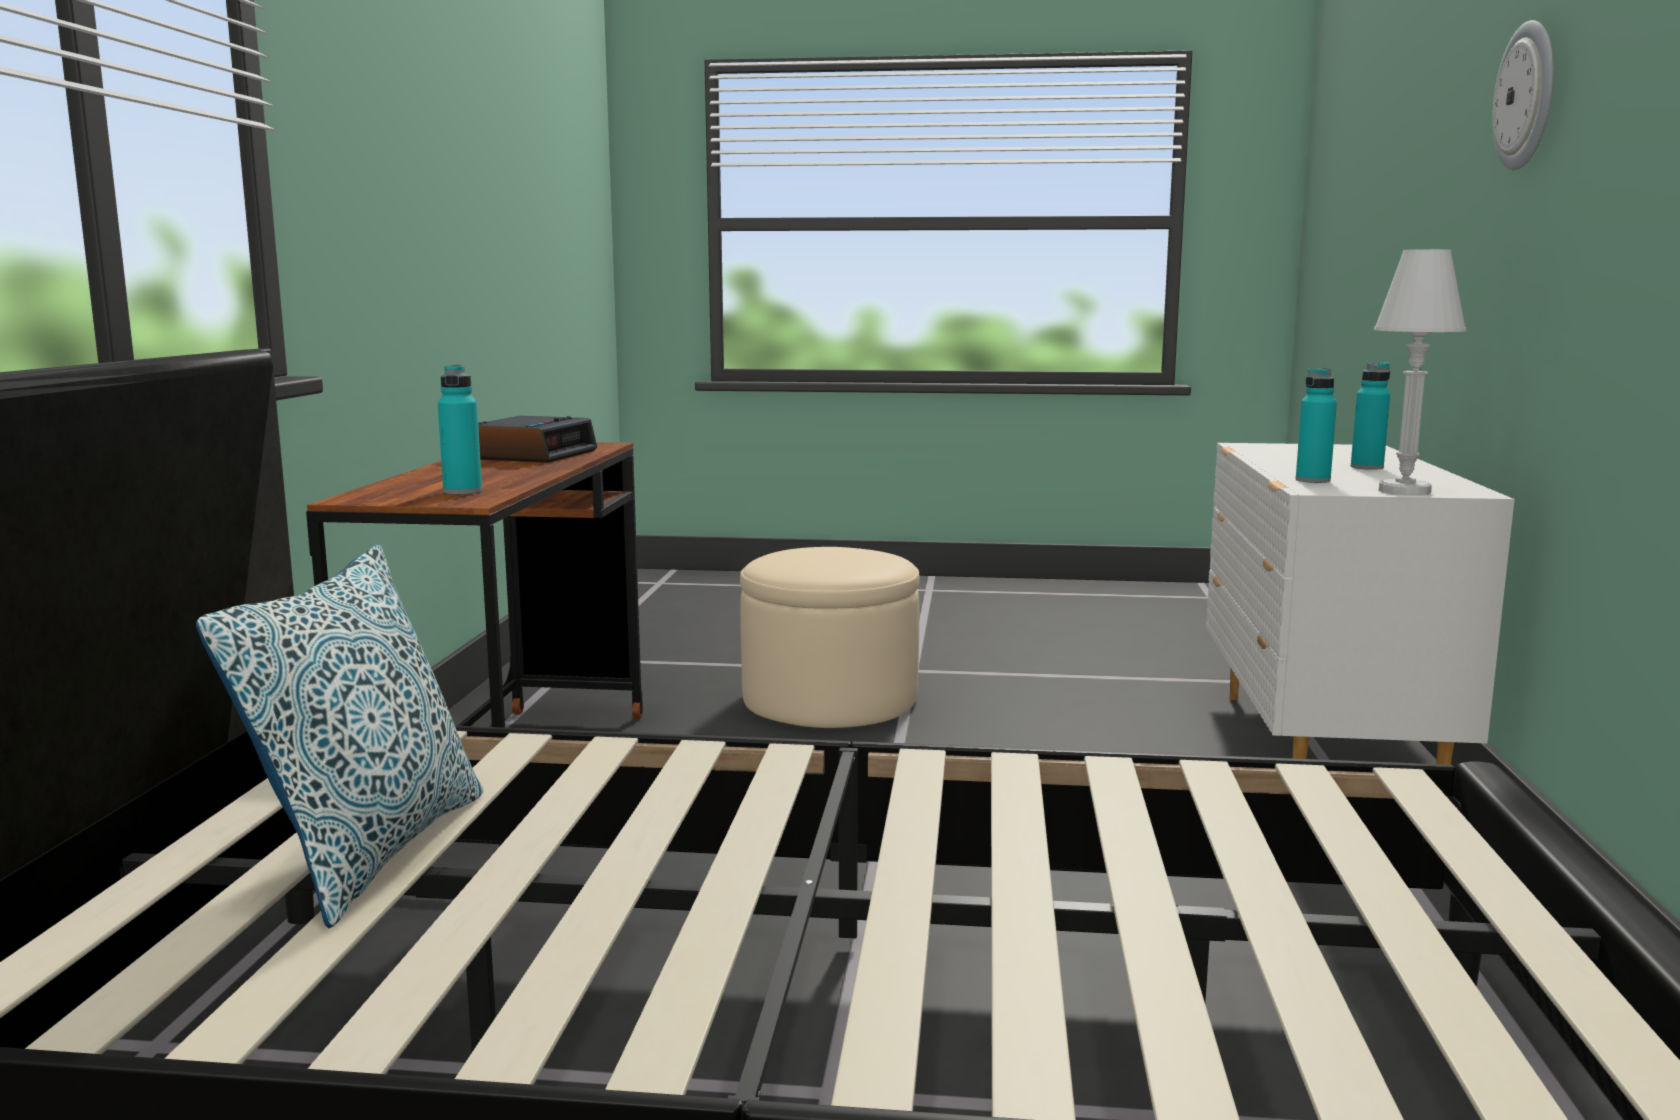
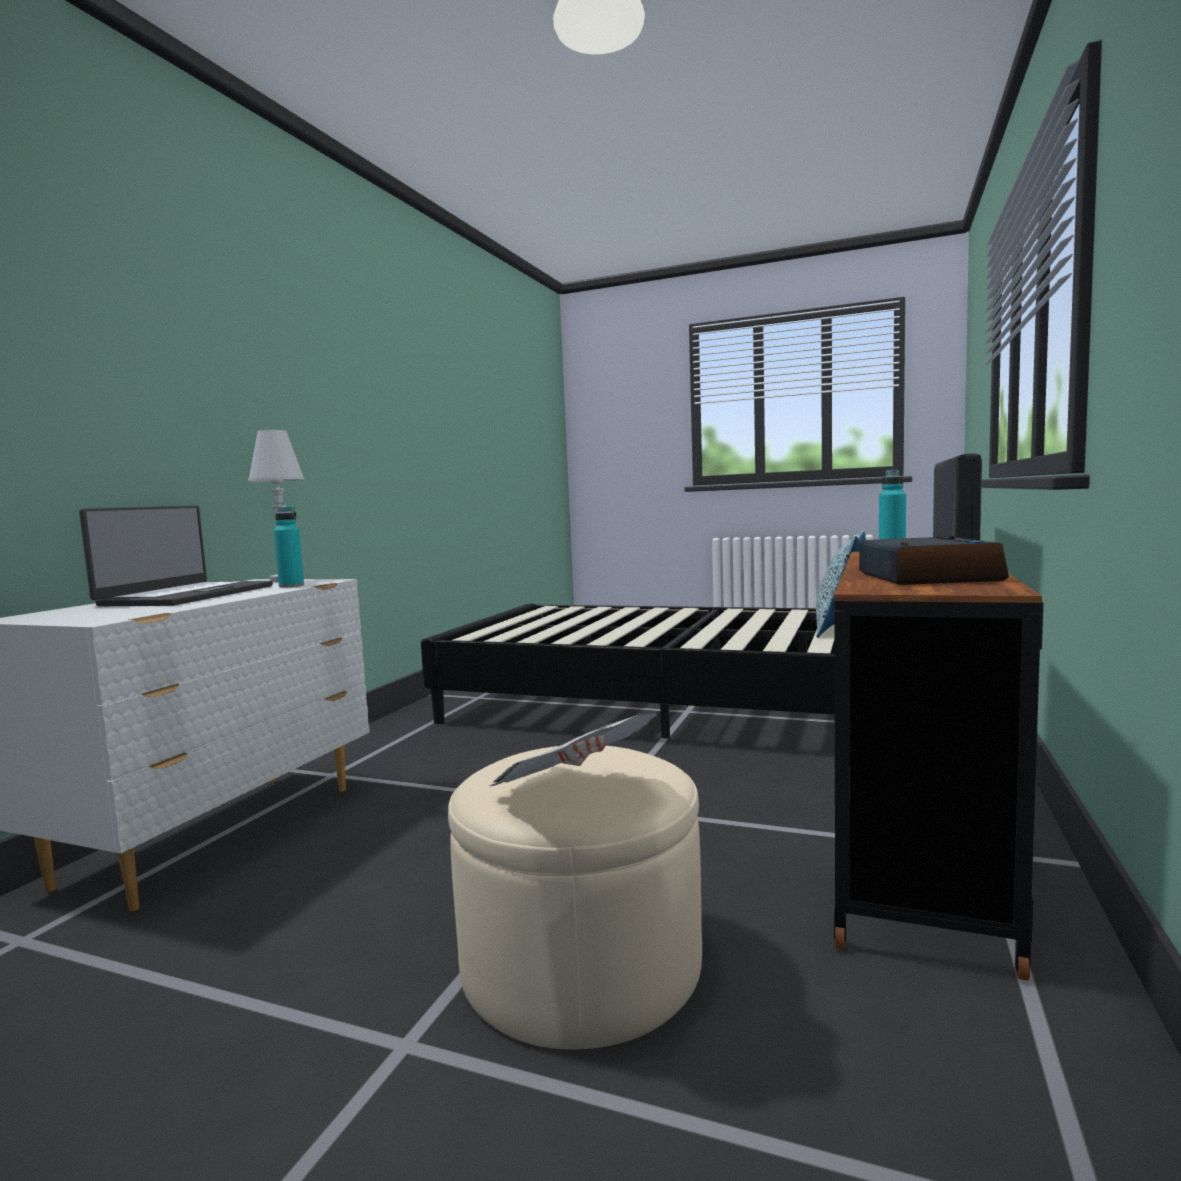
camera: 165 degrees left, 5 degrees down
alarm clock [478,416,597,463] -> alarm clock turned 150 degrees clockwise [859,535,1009,585]
turquoise bottle [1351,362,1390,470] -> laptop [79,505,273,606]
wall clock [1492,20,1554,170] -> none
none -> newspaper [490,713,657,786]

